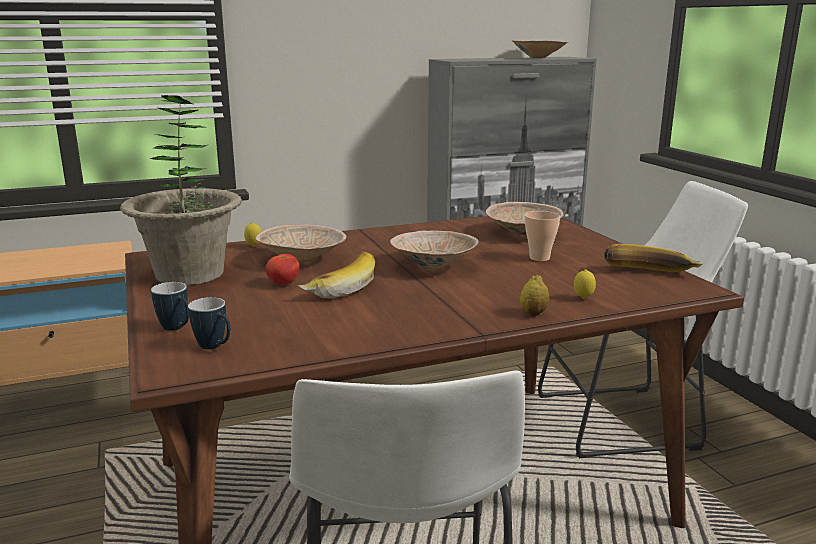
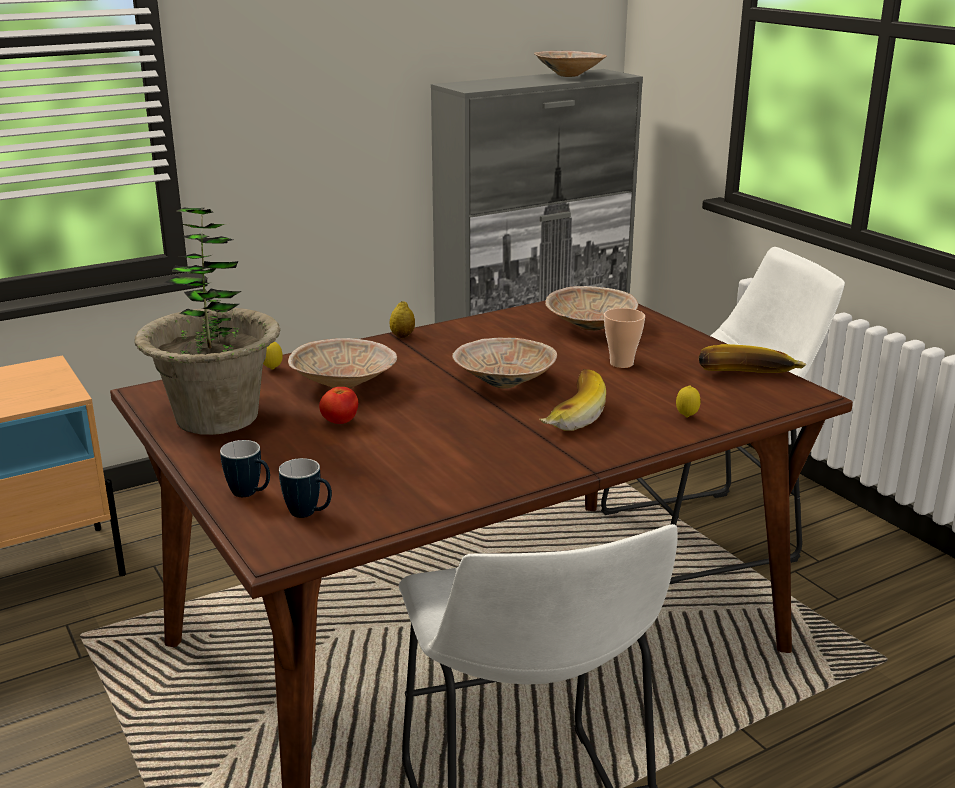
camera: 10 degrees left, 5 degrees up
banana [298,252,375,298] -> banana moved to [539,369,606,431]
lemon [520,275,549,316] -> lemon moved to [390,301,415,338]

